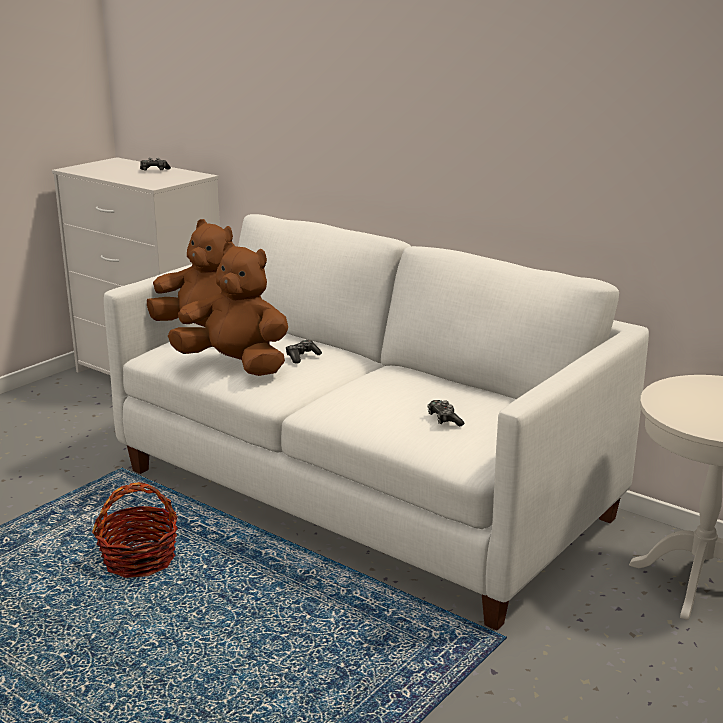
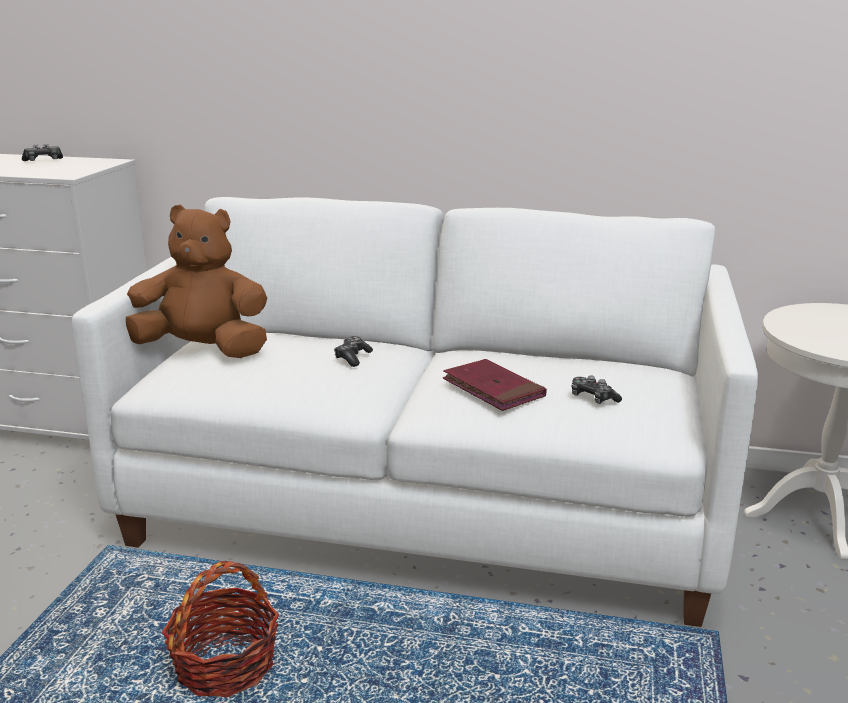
camera: 25 degrees left, 0 degrees up
brown plush toy [168,242,288,376] -> none
none -> red book [443,359,547,411]

